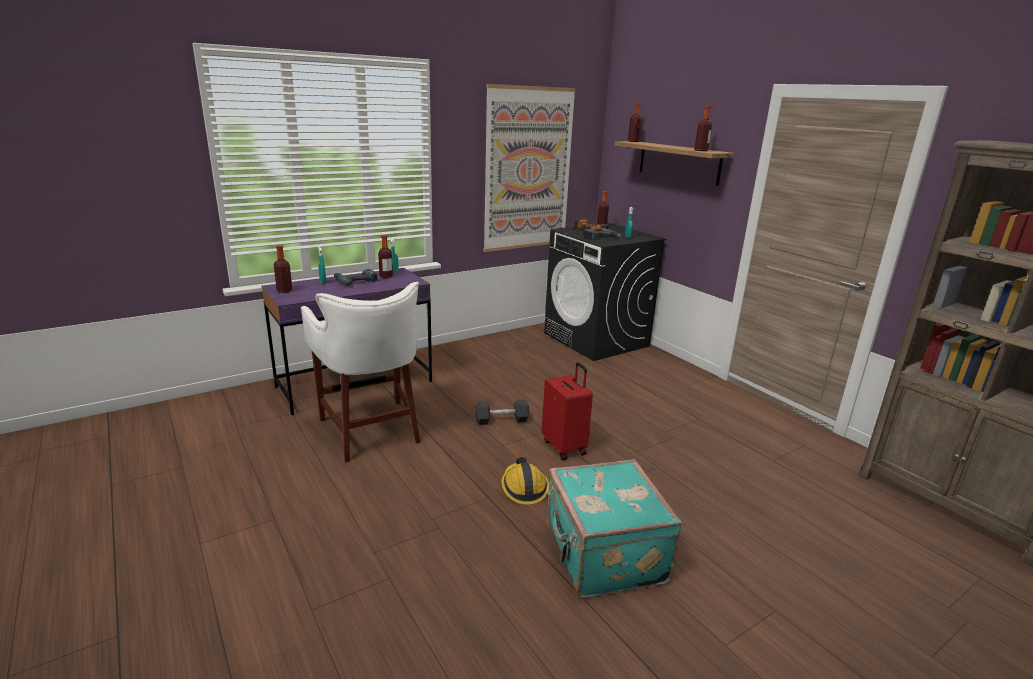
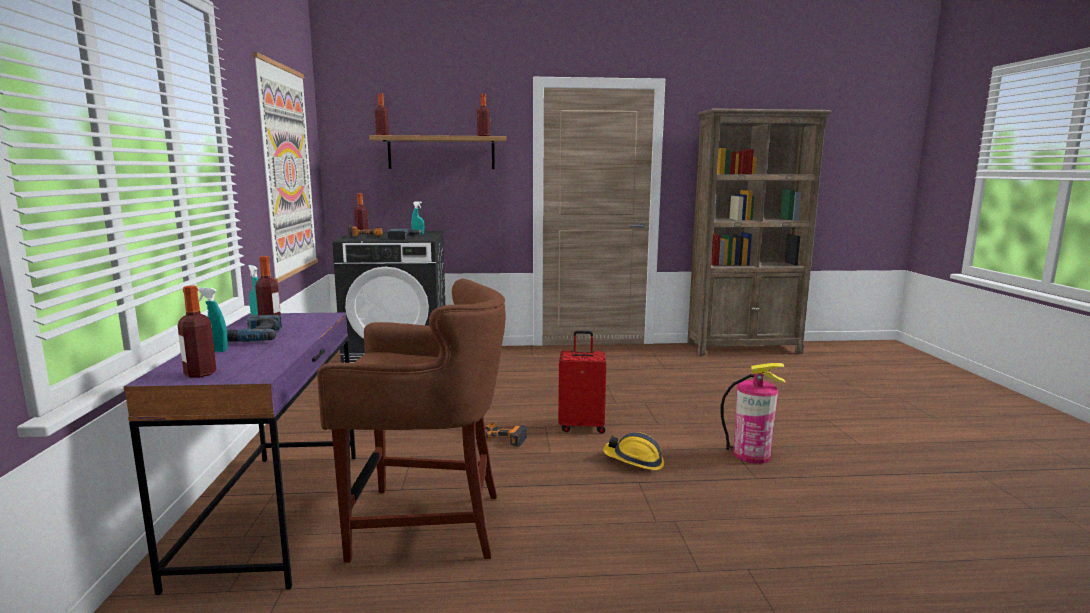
camera: 60 degrees left, 10 degrees down
white stool [301,282,420,463] -> brown stool [317,279,506,563]
black dumbbell [475,399,529,425] -> power drill [476,422,527,447]
turquoise suitcase [546,459,682,598] -> fire extinguisher [721,363,786,464]

